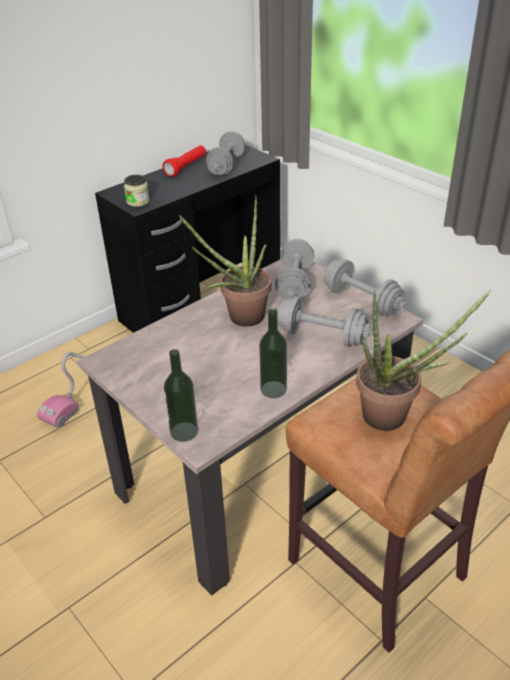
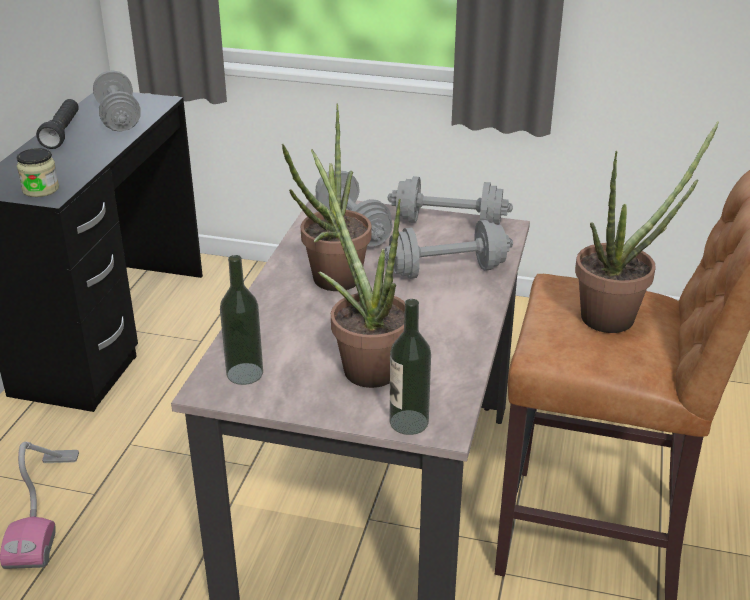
camera: 35 degrees left, 5 degrees down
red flashlight [163,145,206,177] -> black flashlight [36,99,79,149]
bottle [259,309,287,398] -> bottle moved to [220,255,263,385]
none -> potted plant [311,149,405,388]

